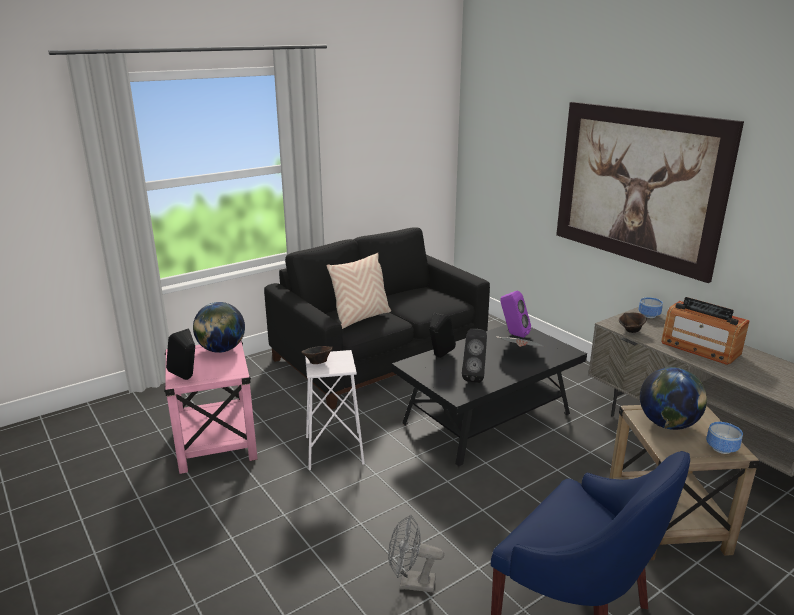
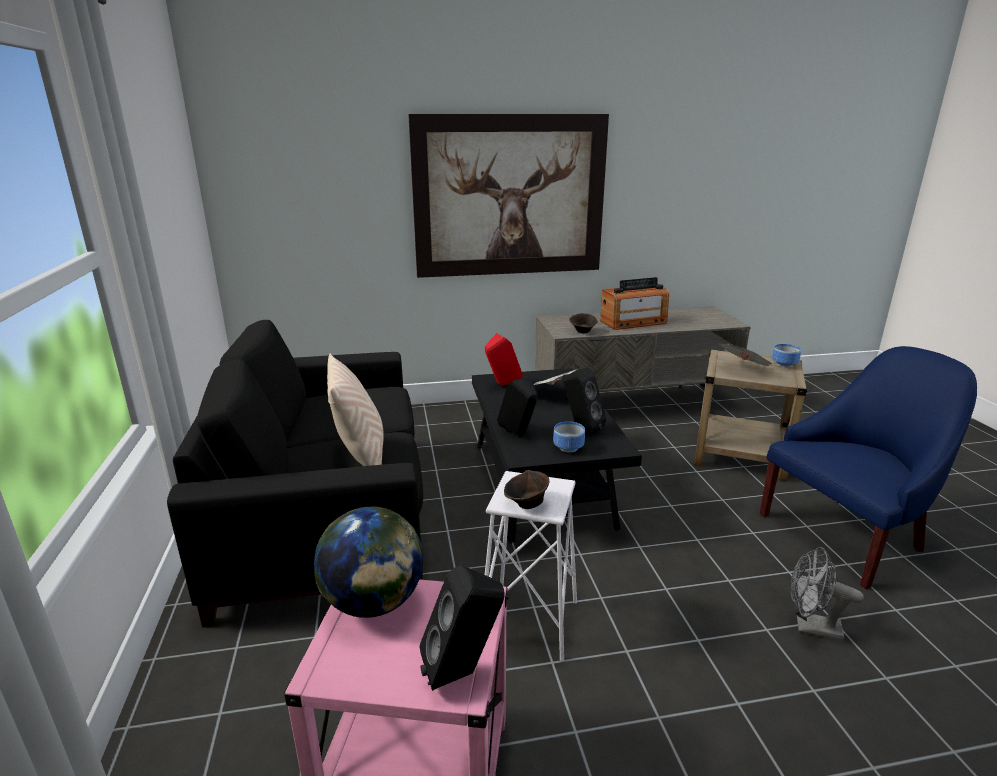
camera: 65 degrees left, 0 degrees up
grey fan [388,515,444,592] -> grey fan turned 75 degrees clockwise [790,547,864,641]
purple speaker [500,290,531,338] -> red speaker [485,333,523,386]
bowl [638,297,663,318] -> bowl moved to [553,422,585,452]
globe [640,367,707,430] -> newspaper [716,343,773,366]

